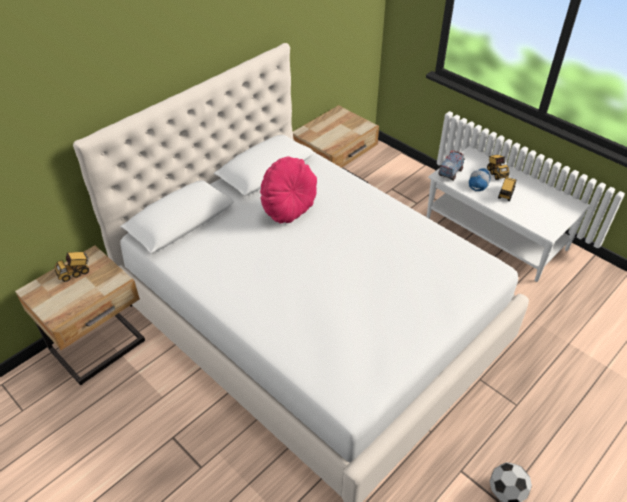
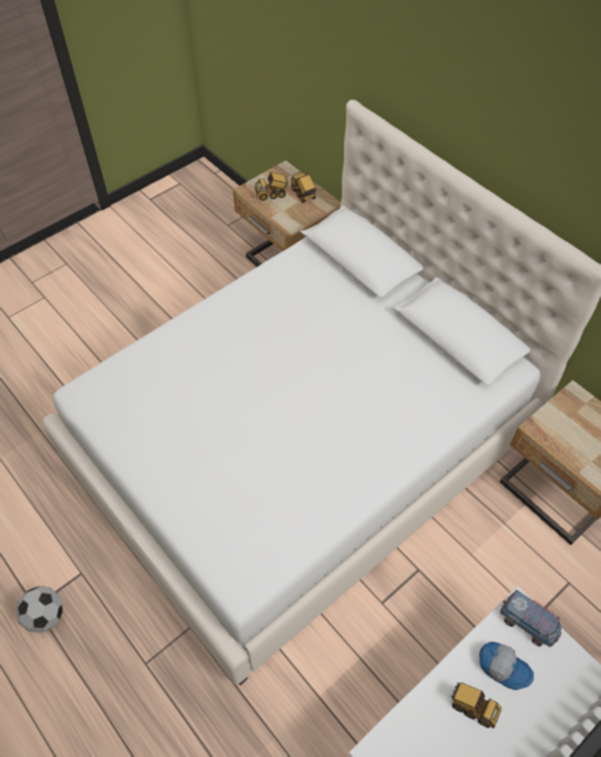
camera: 95 degrees right, 10 degrees up
pink pillow [260,157,317,223] -> none
toy truck [487,155,509,180] -> toy truck moved to [255,172,289,201]

